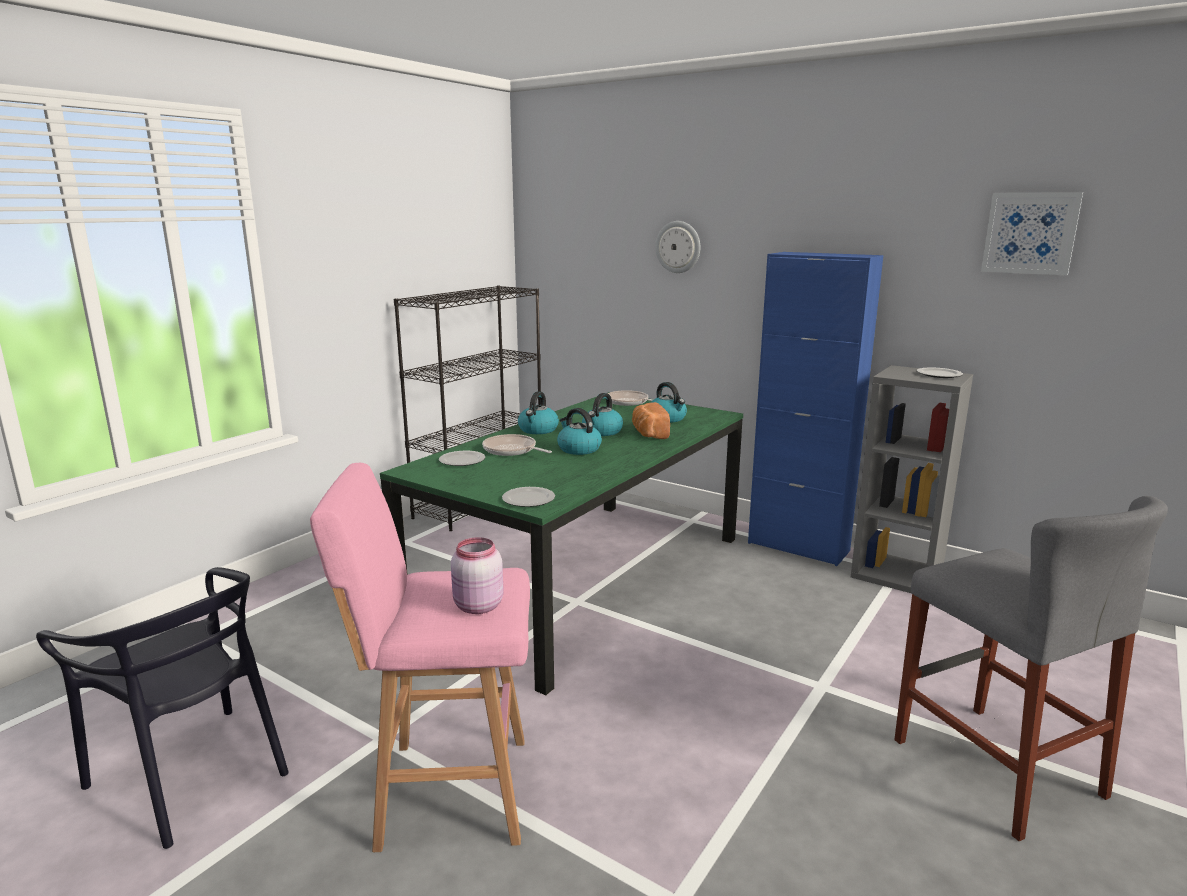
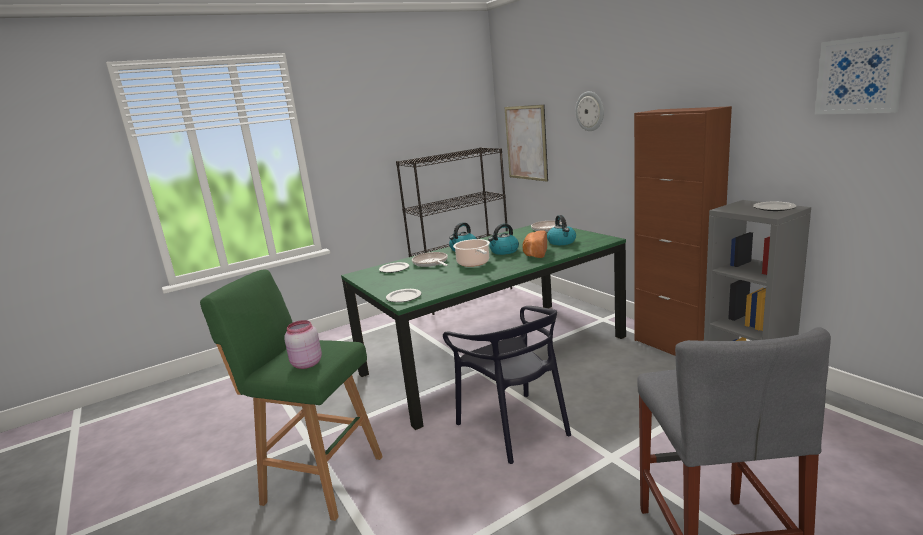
camera: 25 degrees right, 0 degrees up
black chair [36,567,289,849] -> black chair moved to [443,306,571,464]
pink stool [310,463,530,852] -> green stool [200,270,383,521]
kettle [557,408,602,455] -> cooking pot [453,239,490,267]
blue cabinet [748,252,884,566] -> brown cabinet [634,106,732,356]
none -> picture [505,105,548,182]

